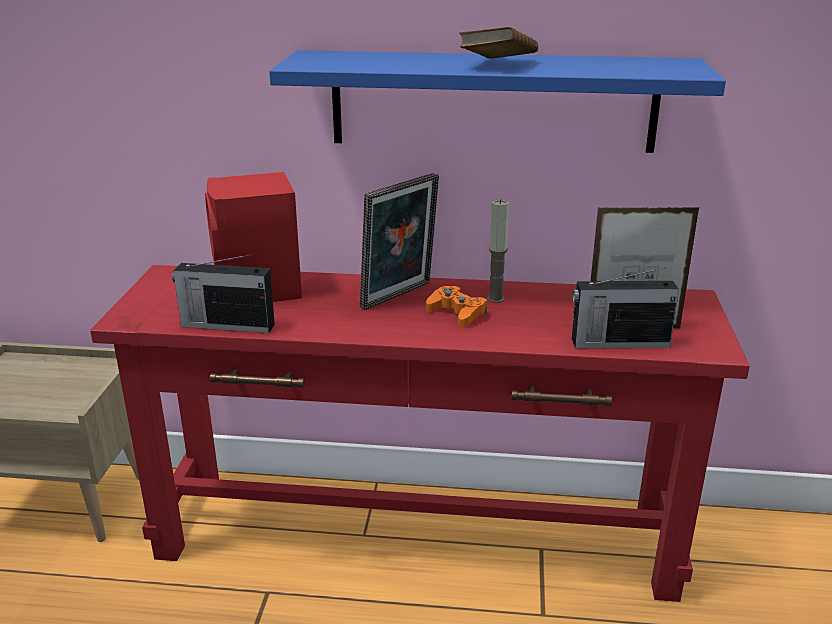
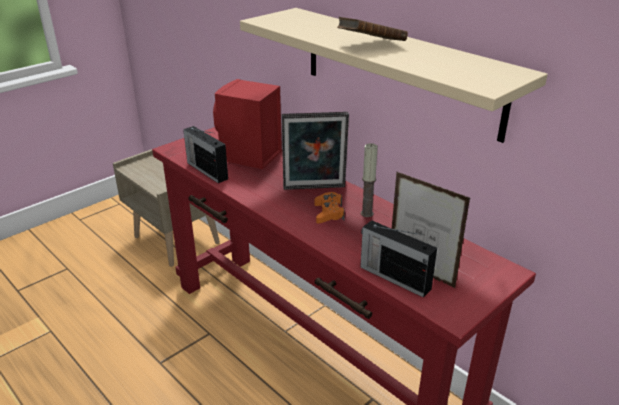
camera: 40 degrees right, 5 degrees up
blue shelf [269,50,726,153] -> beige shelf [240,8,548,143]

